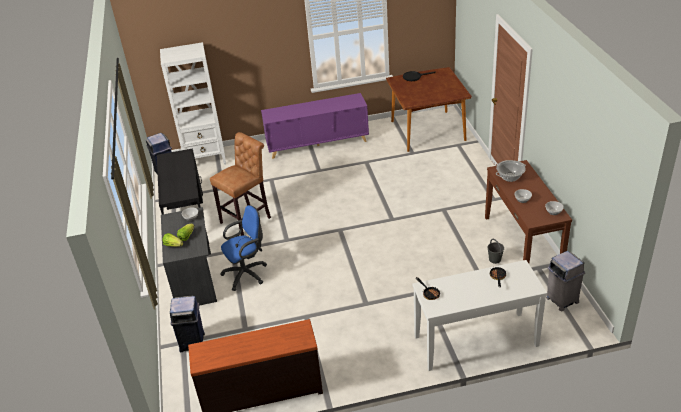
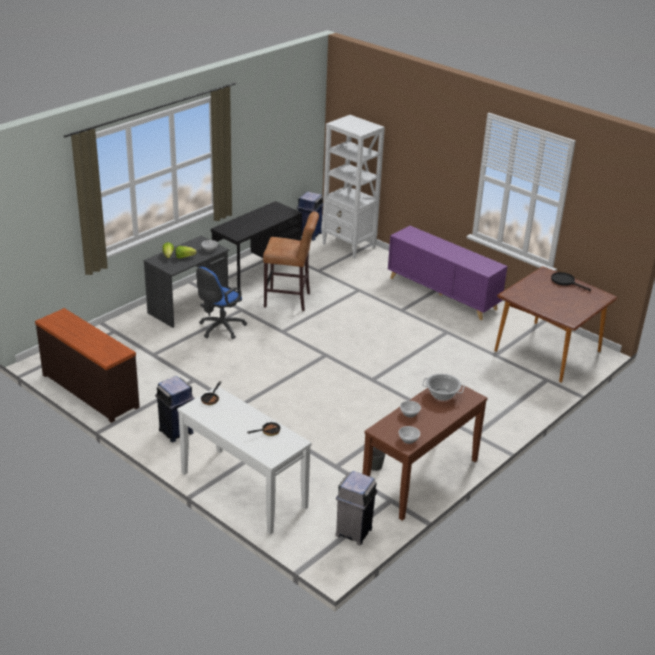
camera: 50 degrees right, 5 degrees down
blue trash can [170,296,205,352] -> blue trash can moved to [155,376,194,442]
blue office chair [220,205,267,291] -> blue office chair turned 105 degrees clockwise [196,267,247,339]

